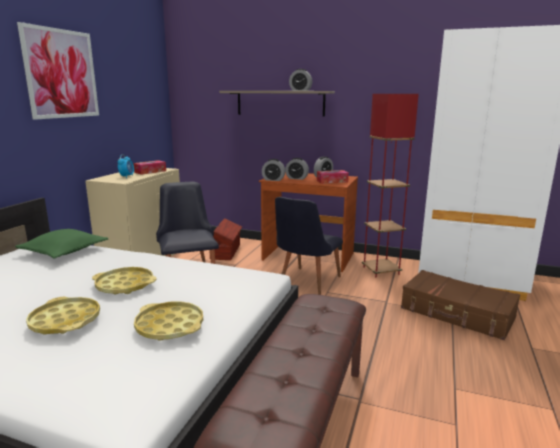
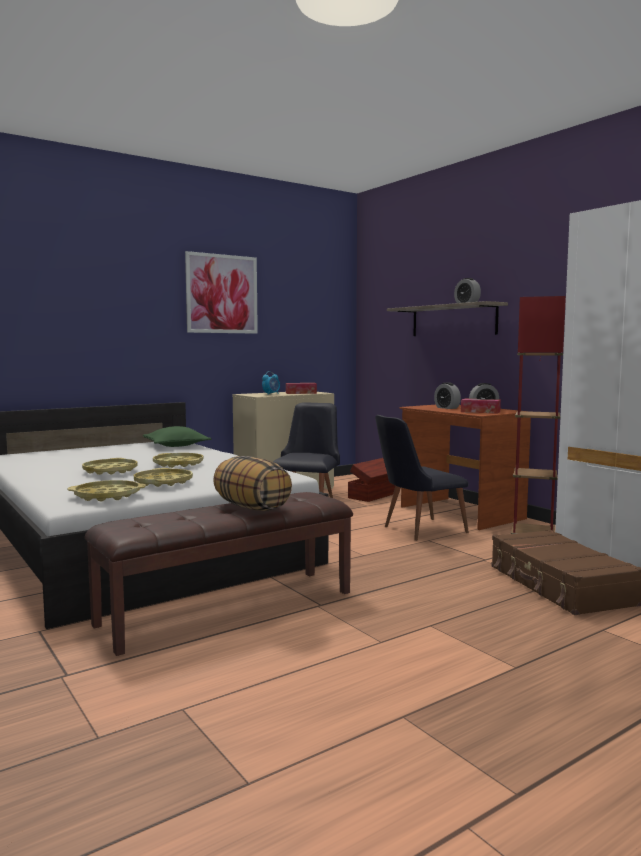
camera: 35 degrees right, 10 degrees down
alarm clock [262,159,285,181] -> none
none -> yellow tray [68,480,146,501]
none -> pillow [213,456,292,511]

